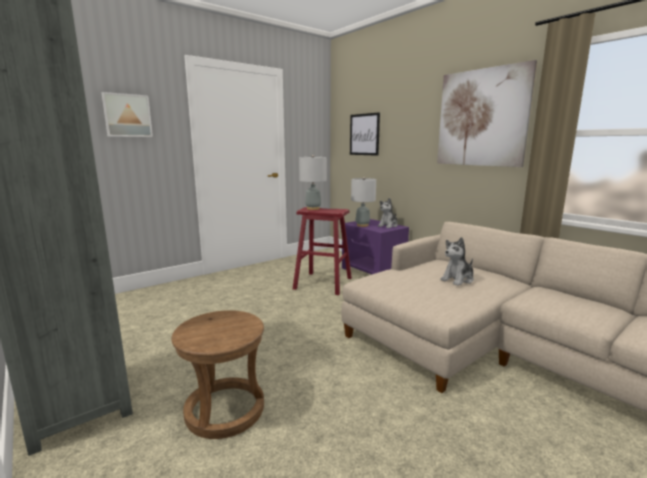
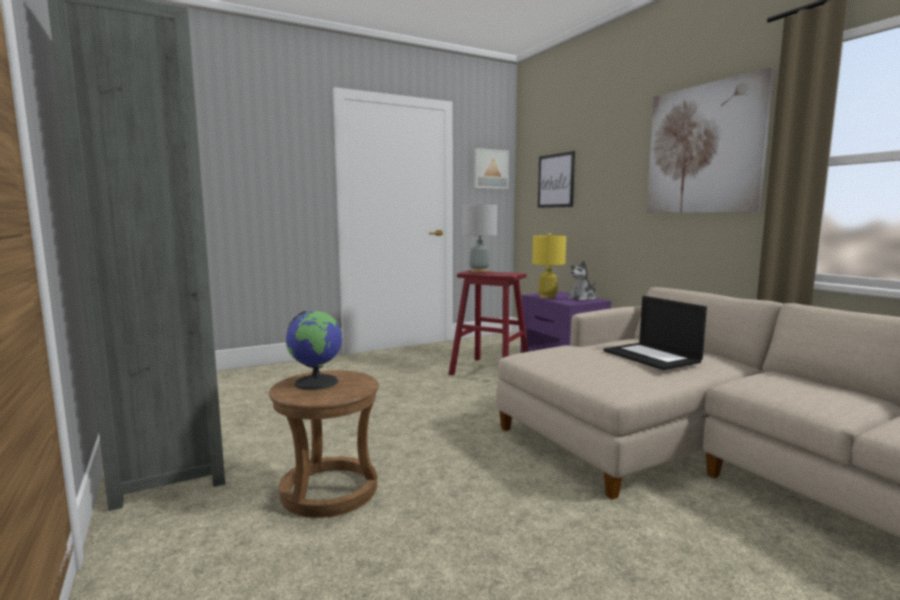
camera: 10 degrees right, 5 degrees down
picture [102,92,153,137] -> picture moved to [474,148,509,189]
grey table lamp [351,177,376,227] -> yellow table lamp [532,233,566,299]
plush toy [440,237,474,286] -> laptop [603,296,707,370]
none -> globe [286,311,342,390]

